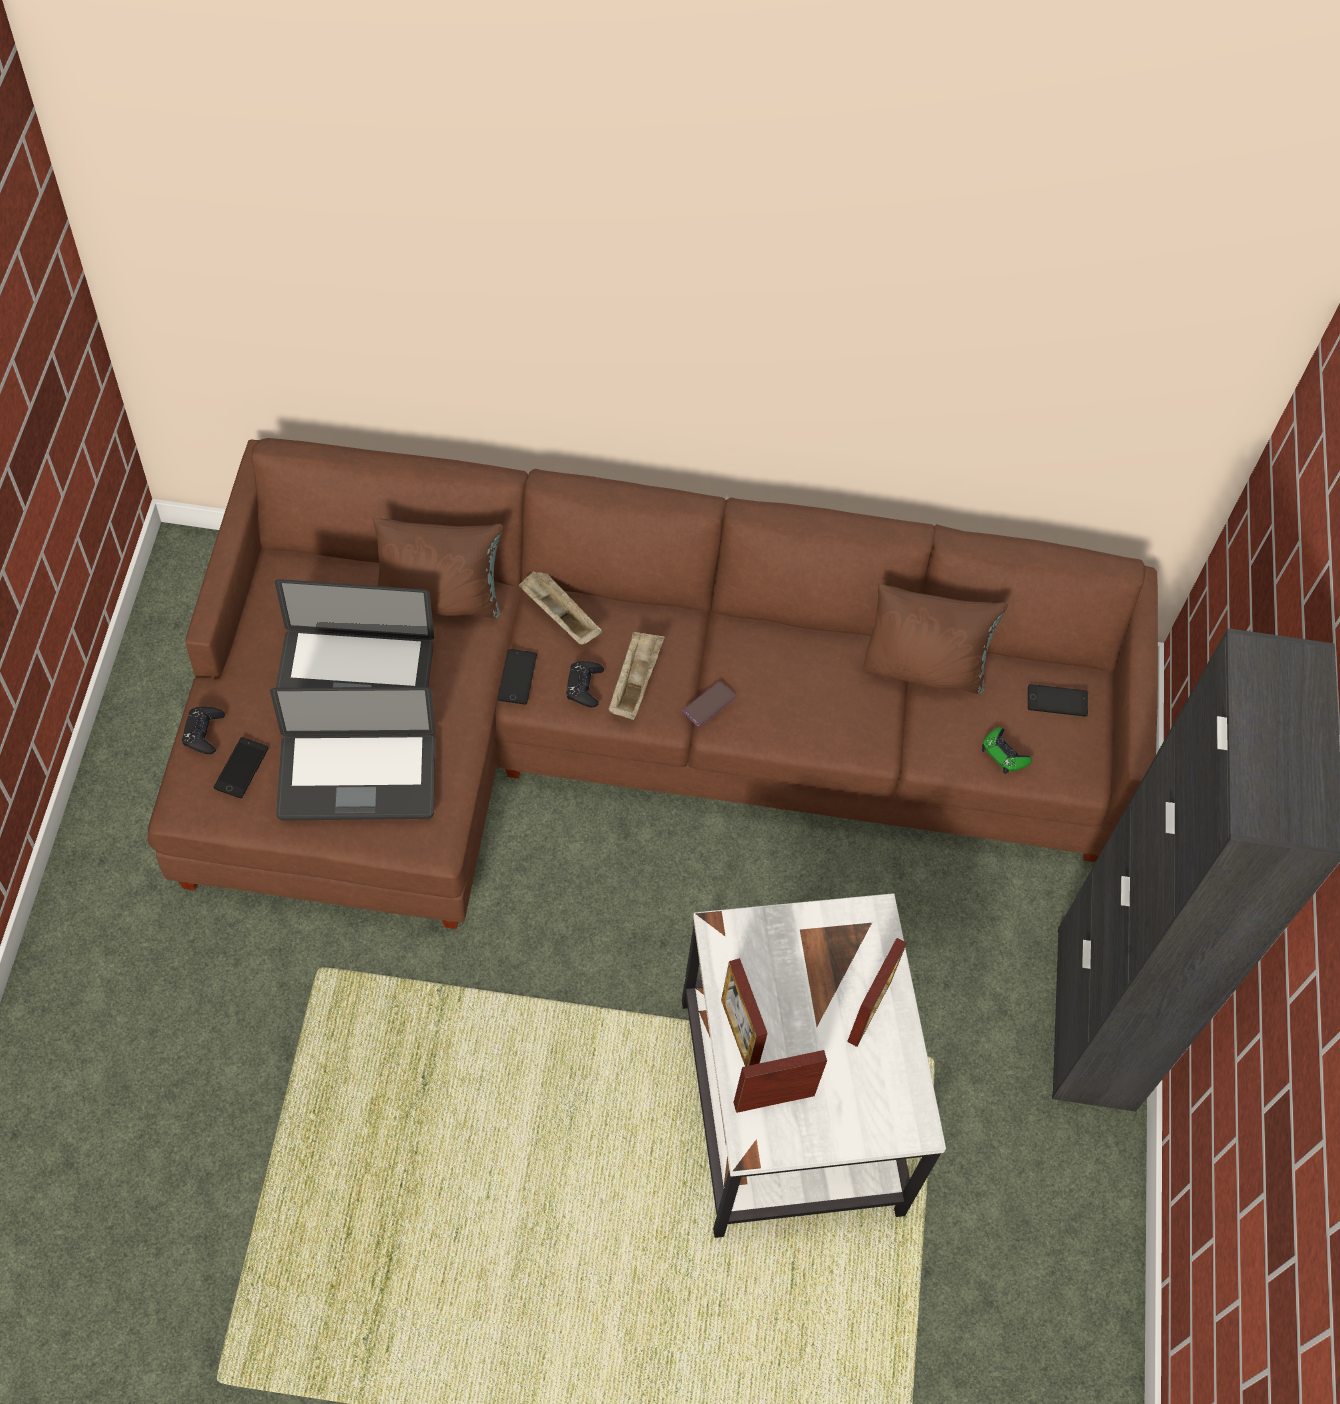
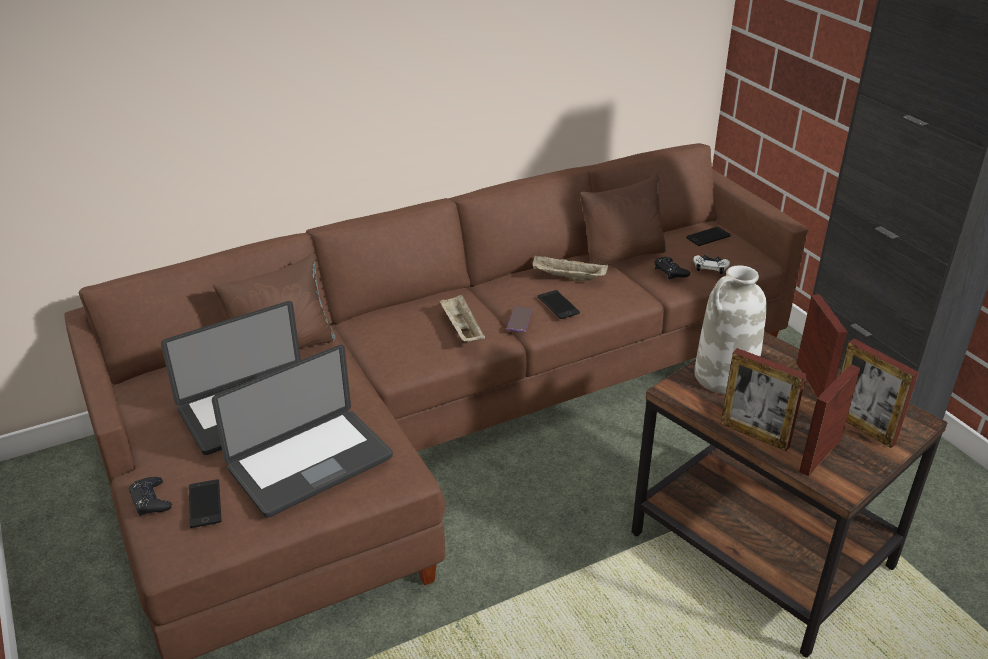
camera: 30 degrees left, 25 degrees down
phone [498,649,537,705] -> phone moved to [538,290,580,319]
beige tray [519,571,602,645] -> beige tray moved to [533,255,608,281]
black game controller [566,661,604,707] -> black game controller moved to [654,257,690,280]
white side table [682,893,946,1238] -> brown side table [632,331,948,658]
green game controller [982,727,1032,774] -> white game controller [693,255,730,274]
none -> white vase [694,265,767,395]
none -> picture frame [840,339,919,448]

